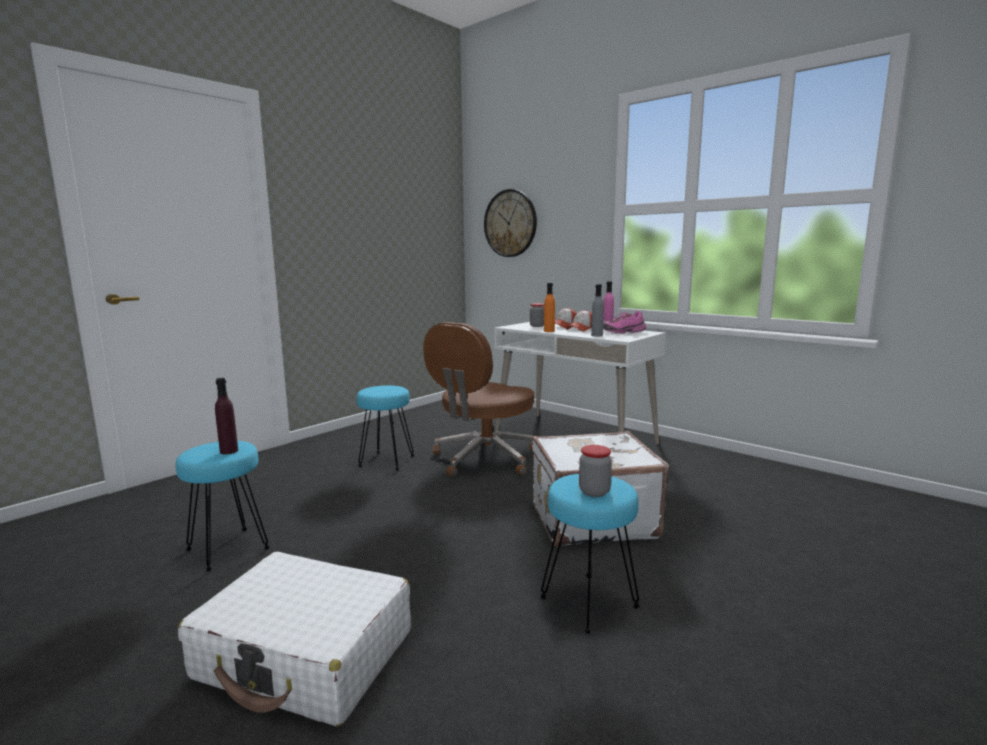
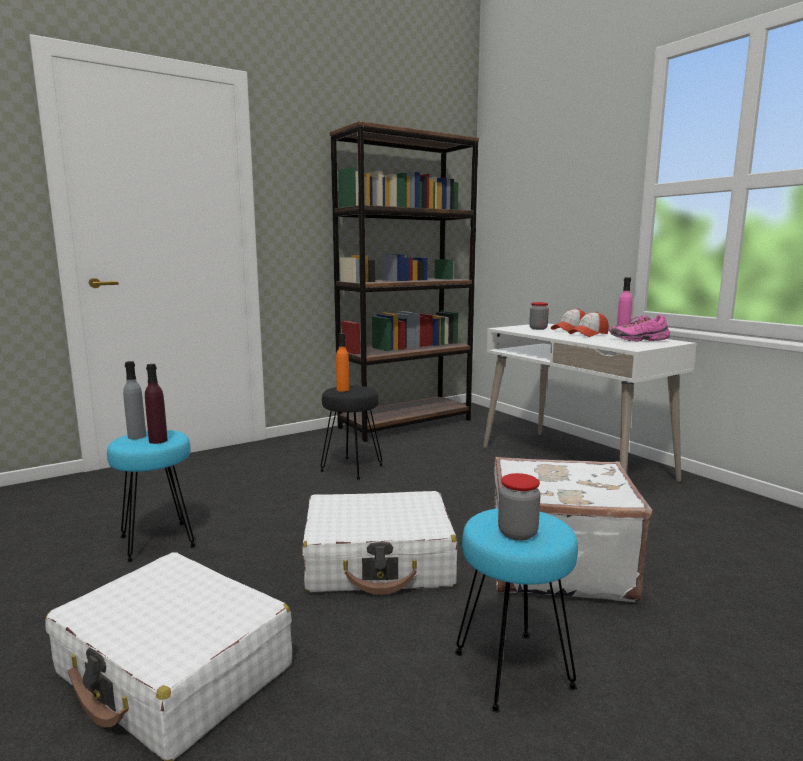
camera: 15 degrees right, 0 degrees up
turquoise stool [357,385,414,471] -> black stool [320,386,383,480]
brown office chair [423,322,538,477] -> none
wall clock [484,189,537,257] -> none
orange bottle [544,283,555,332] -> orange bottle moved to [336,333,349,392]
grey bottle [591,284,604,337] -> grey bottle moved to [123,361,146,439]
none -> white suitcase [302,491,457,595]
none -> brown bookcase [330,121,479,442]

